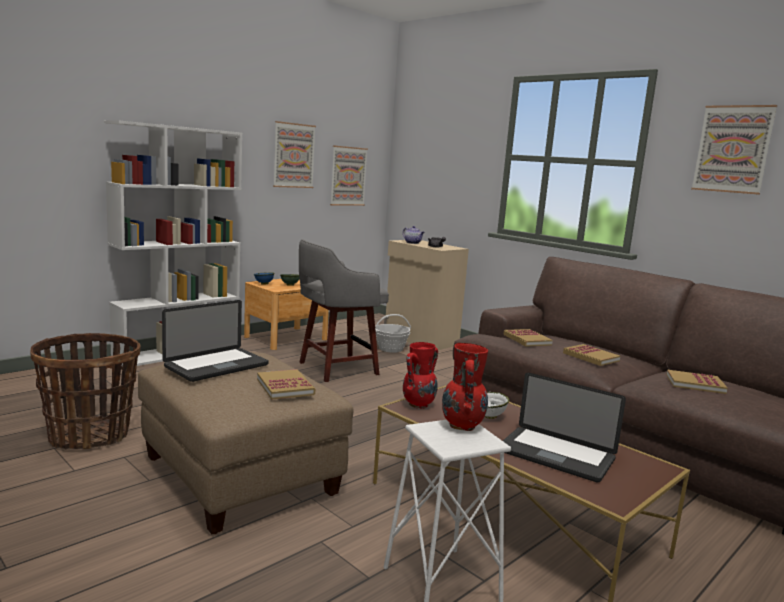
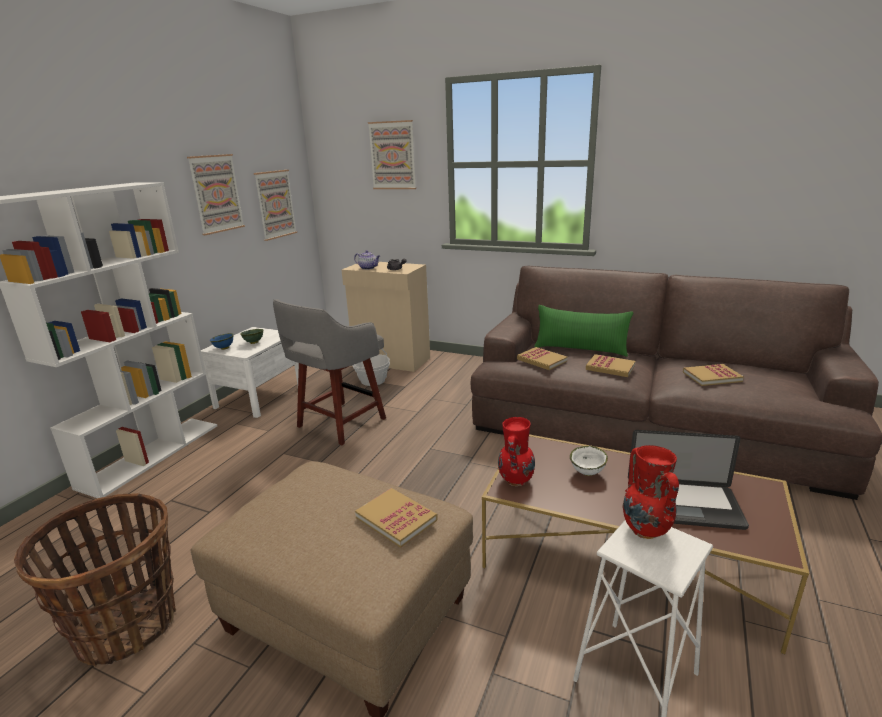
camera: 20 degrees left, 10 degrees up
laptop [162,300,269,382] -> none
brown nightstand [244,279,329,350] -> white nightstand [201,327,299,418]
picture [691,105,777,195] -> picture moved to [368,120,416,189]
none -> green pillow [534,305,633,357]

